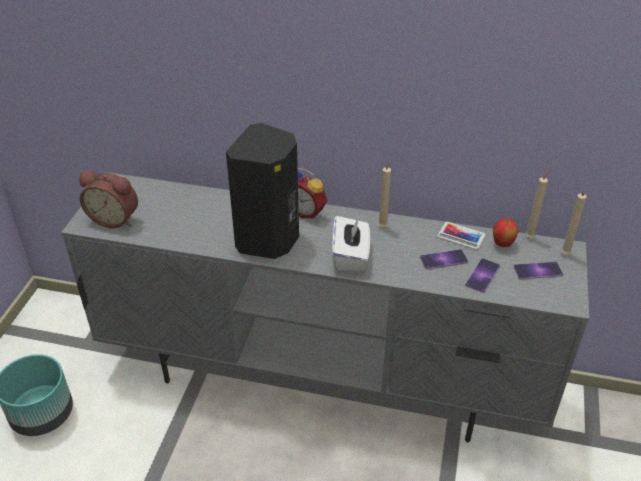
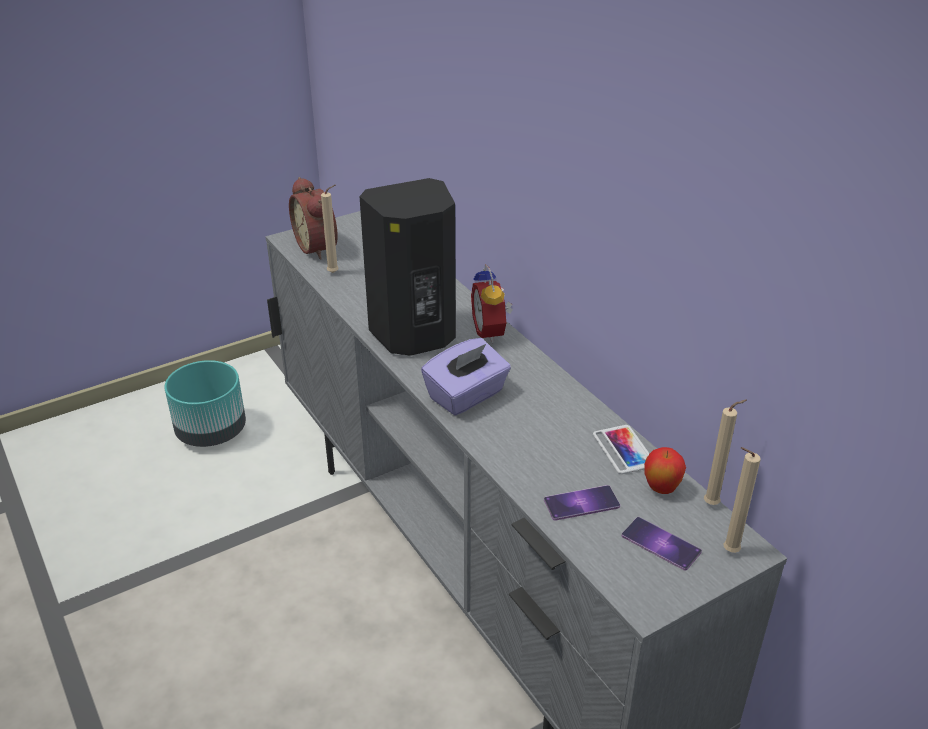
camera: 45 degrees right, 5 degrees down
white tissue box [332,216,370,272] -> purple tissue box [421,338,511,416]
beige candle [378,159,392,227] -> beige candle moved to [321,185,339,273]
phone [420,249,468,270] -> none

